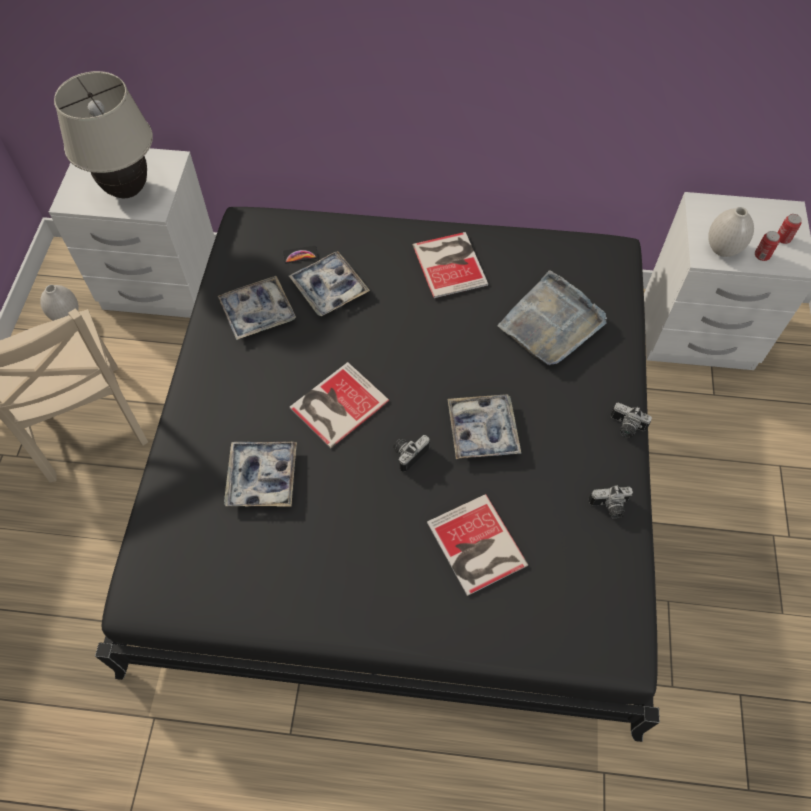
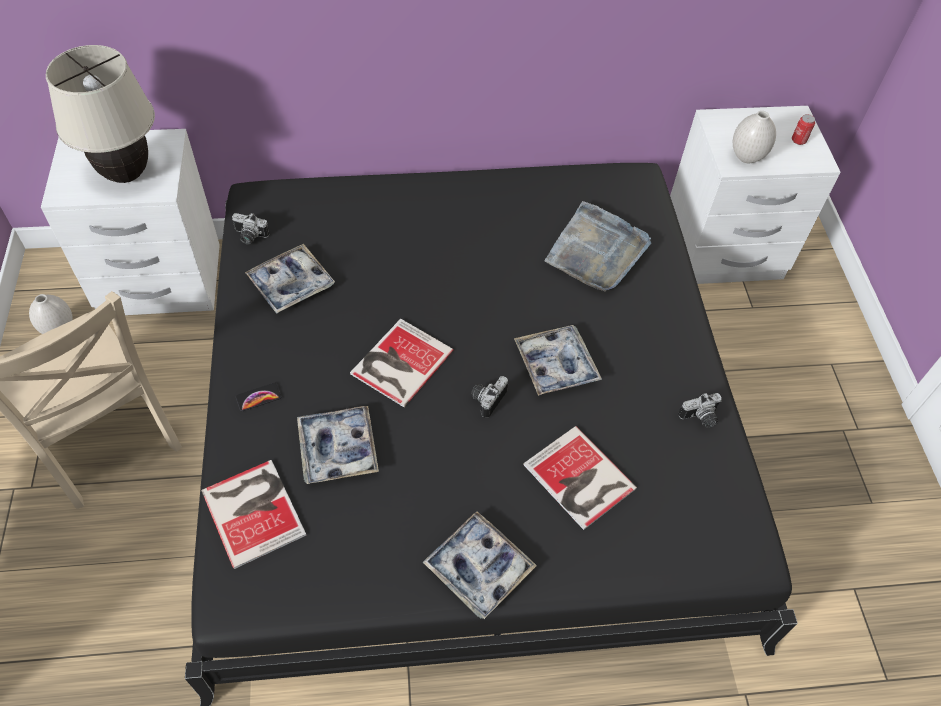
camera: 15 degrees left, 5 degrees down
phone [283,246,318,263] -> phone moved to [236,383,282,411]
tray [289,251,370,316] -> tray moved to [423,512,537,619]
book [413,232,488,298] -> book moved to [201,460,306,569]
camera [611,402,652,438] -> camera moved to [232,213,270,244]
can [755,231,780,261] -> none

